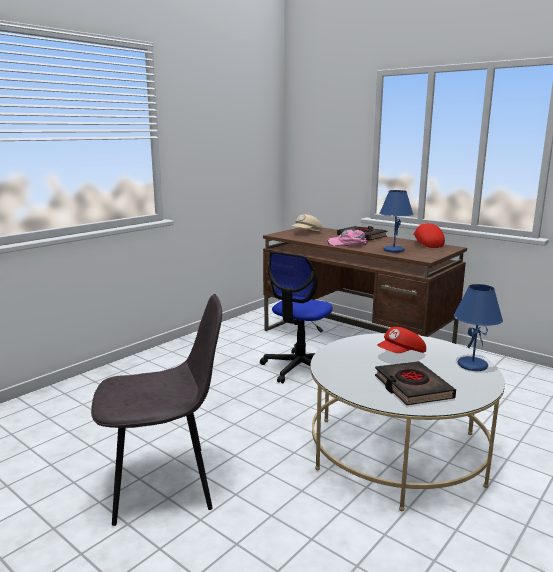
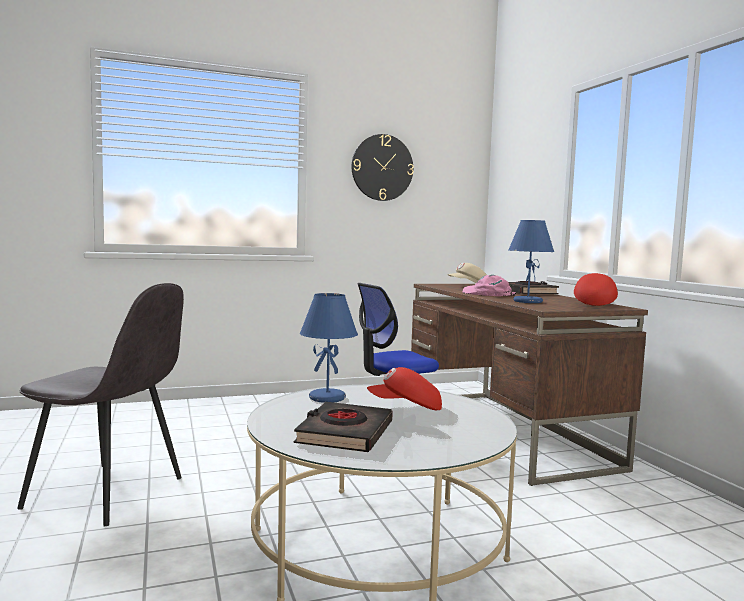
camera: 30 degrees right, 10 degrees down
blue table lamp [454,284,503,371] -> blue table lamp moved to [300,293,358,403]
none -> wall clock [352,134,414,201]

